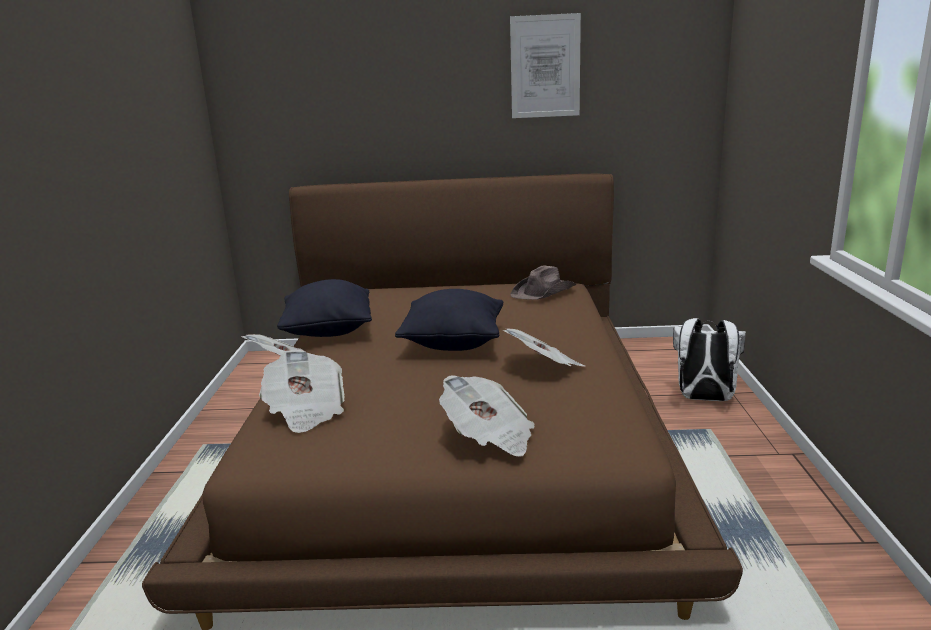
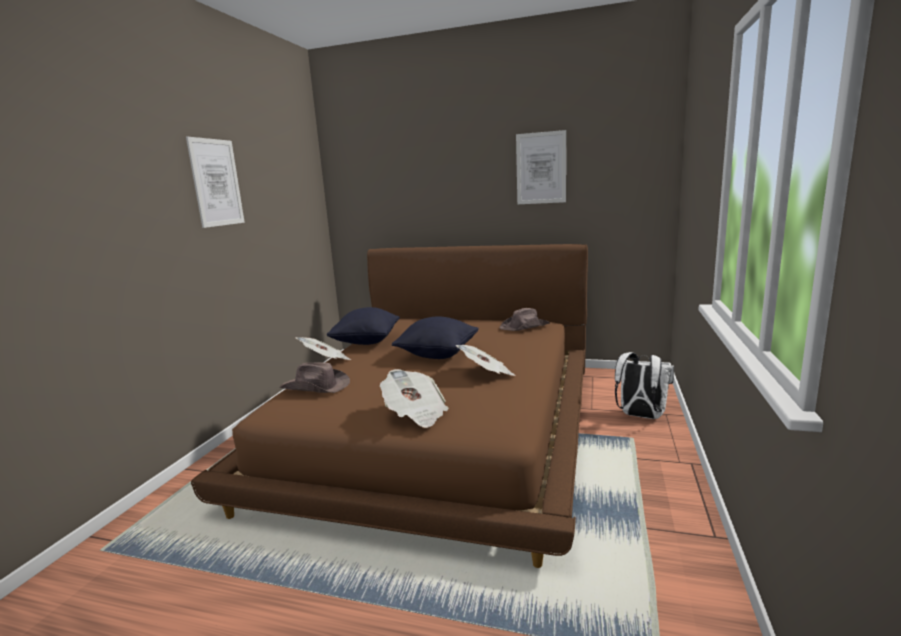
camera: 15 degrees right, 5 degrees down
newspaper [259,349,345,433] -> brown hat [280,362,350,393]
none -> picture [186,136,245,228]

